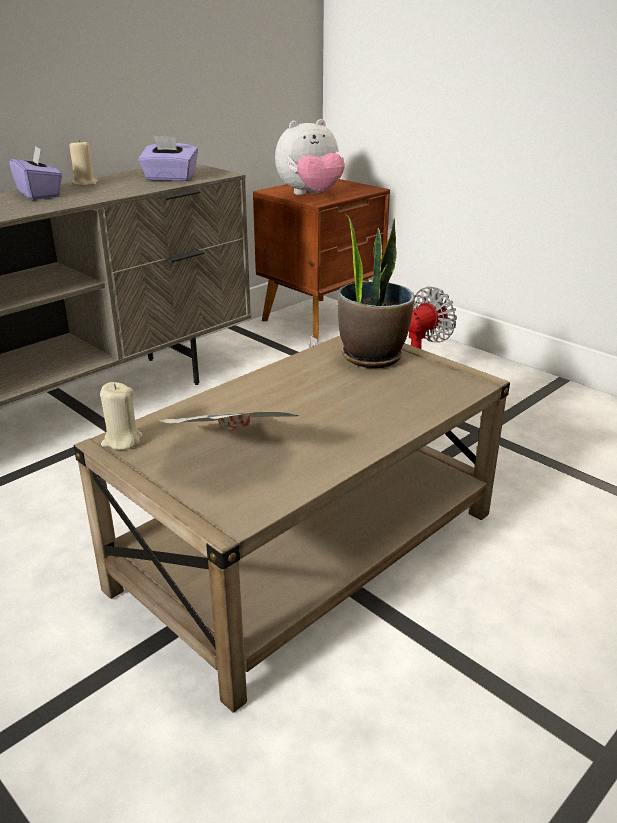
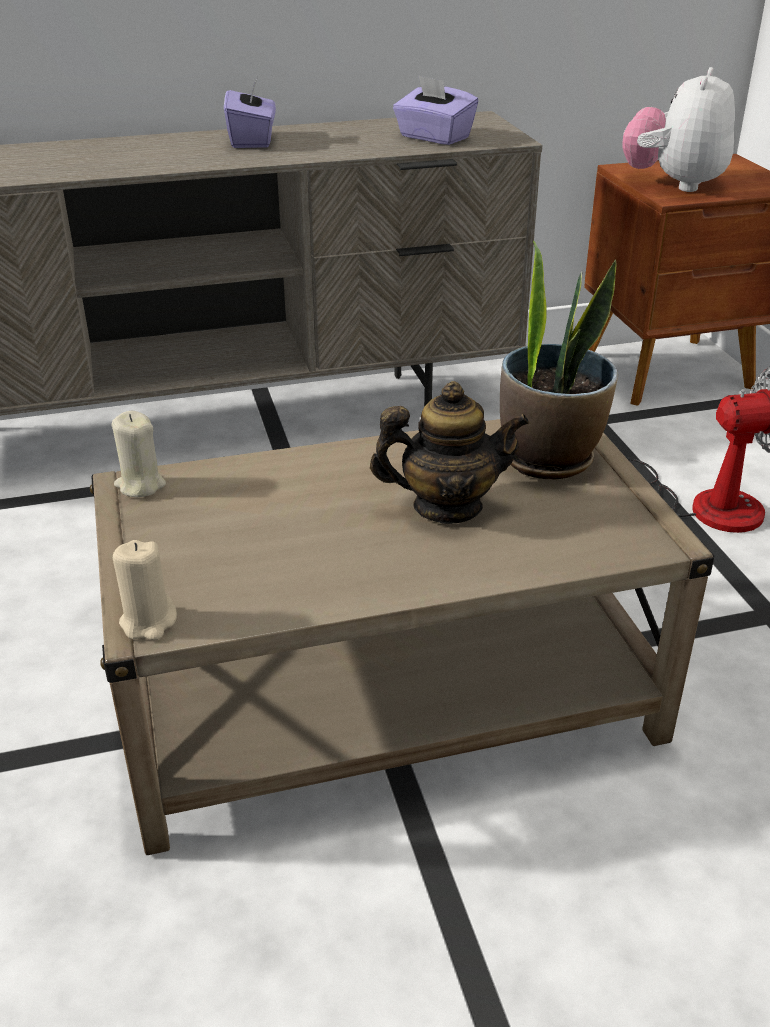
camera: 30 degrees right, 5 degrees up
beige candle [69,139,98,186] -> beige candle moved to [113,540,177,640]
newspaper [159,412,299,432] -> none
plush toy [275,119,345,195] -> plush toy turned 105 degrees clockwise [622,67,735,192]
none -> teapot [370,381,529,524]

